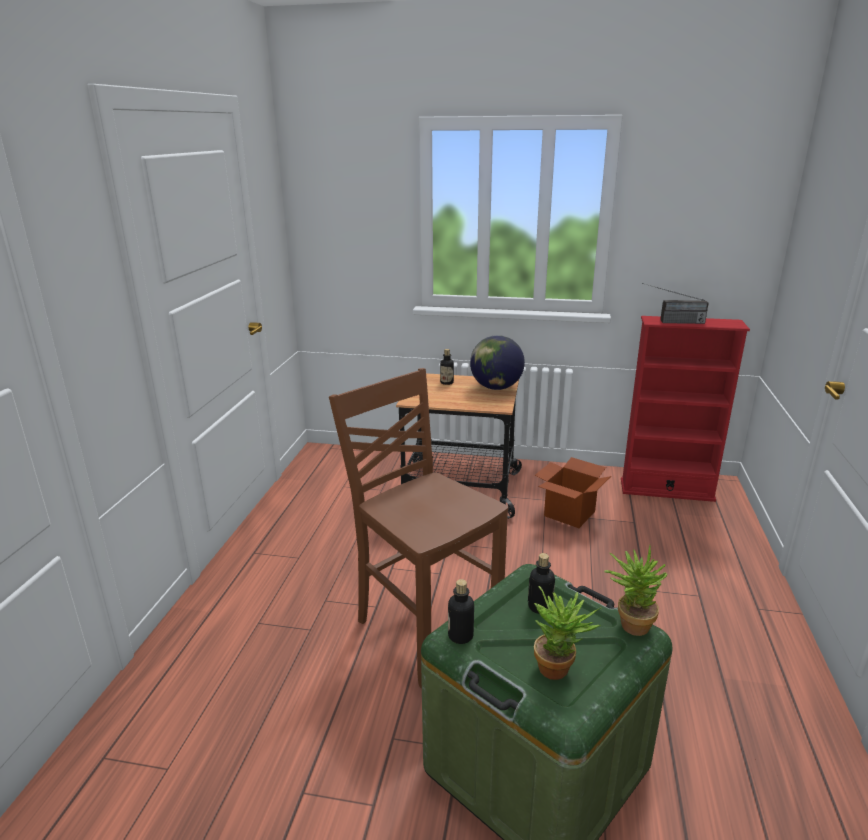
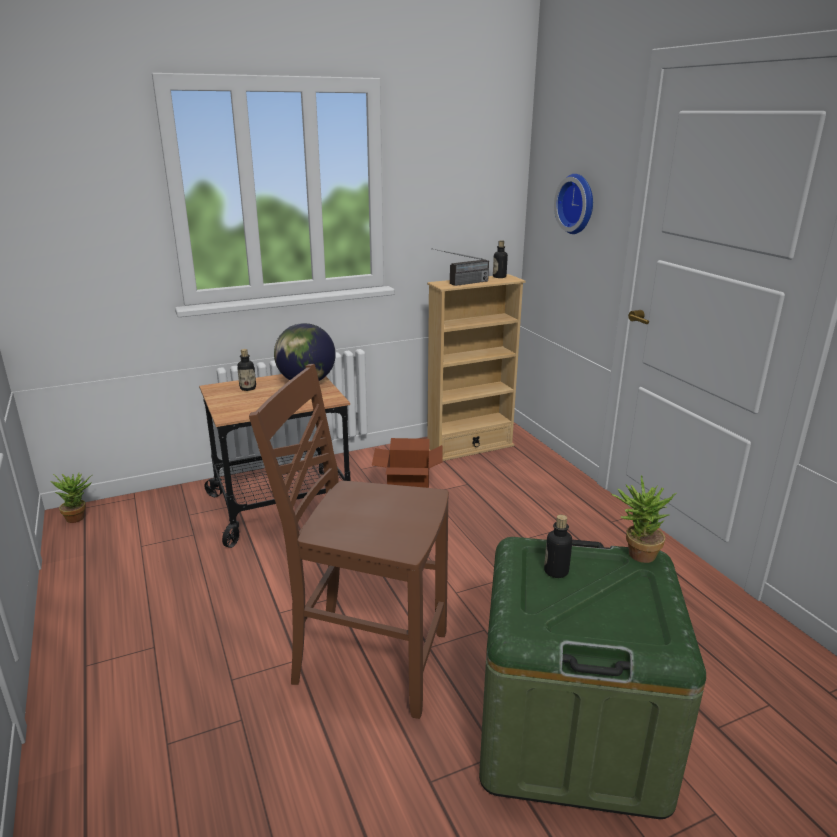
camera: 35 degrees left, 0 degrees up
bottle [448,579,474,644] -> bottle moved to [493,240,508,278]
potted plant [534,586,601,680] -> potted plant moved to [50,473,92,523]
red bookcase [621,316,750,502] -> beige bookcase [427,274,526,461]
none -> wall clock [554,174,593,234]

